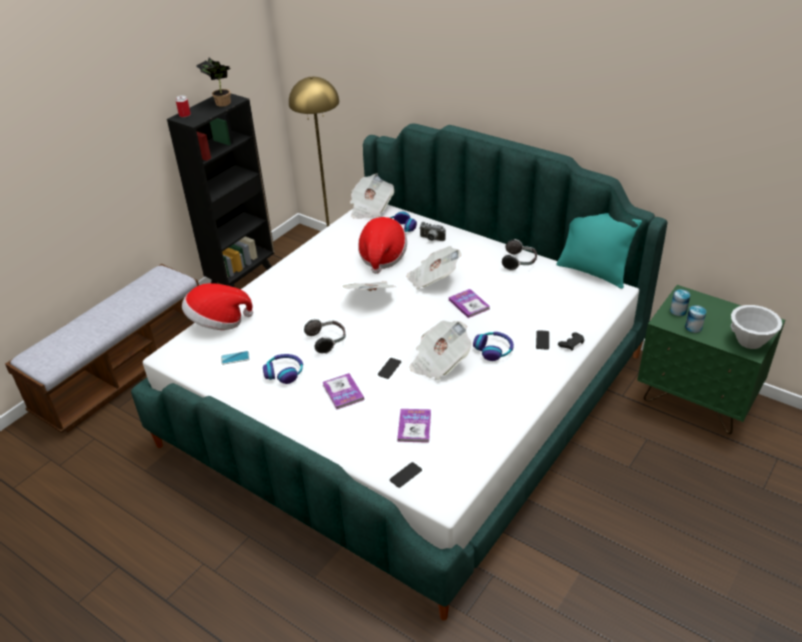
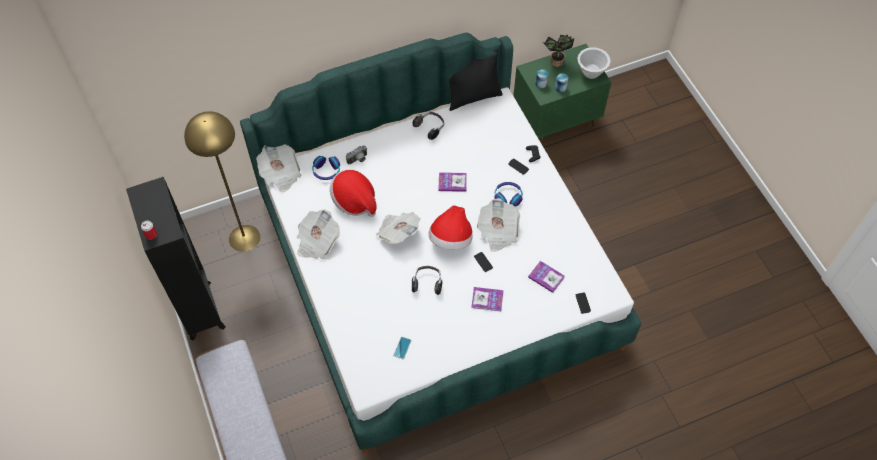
camera: 60 degrees left, 20 degrees up
hat [182,283,253,330] -> hat moved to [428,205,473,250]
potted plant [196,58,231,107] -> potted plant moved to [543,35,575,67]
headphones [263,354,303,384] -> none
newspaper [406,246,461,290] -> newspaper moved to [297,210,340,259]
turquoise pillow [556,213,642,289] -> black pillow [449,48,503,111]

